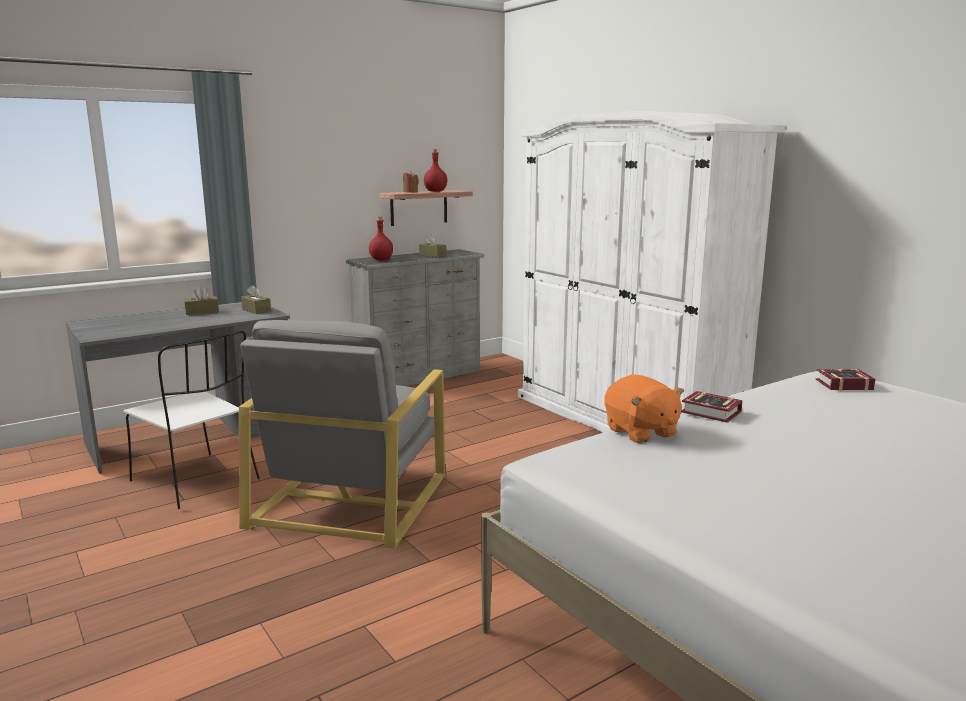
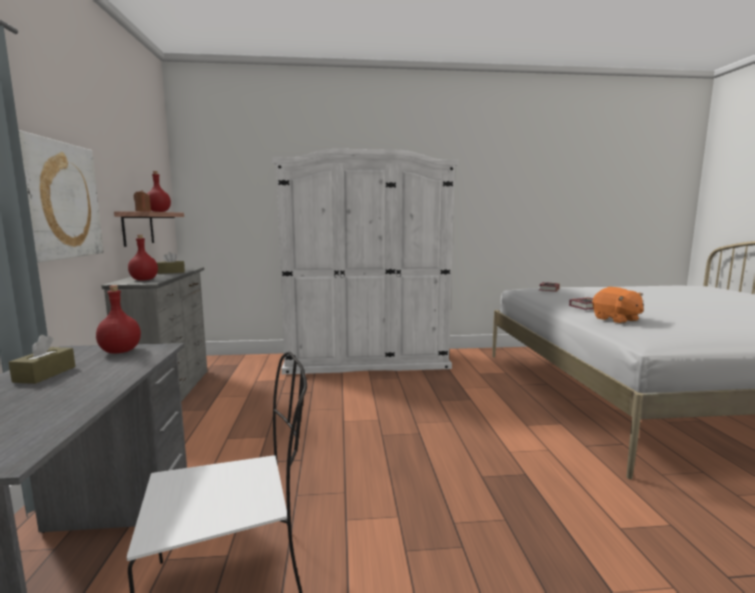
camera: 60 degrees left, 5 degrees down
grey armchair [239,320,445,549] -> none
brown tissue box [241,285,271,314] -> red bottle [96,285,141,353]
orange plush toy [605,374,684,443] -> orange plush toy turned 60 degrees clockwise [592,287,644,324]
none -> picture [18,130,104,263]

